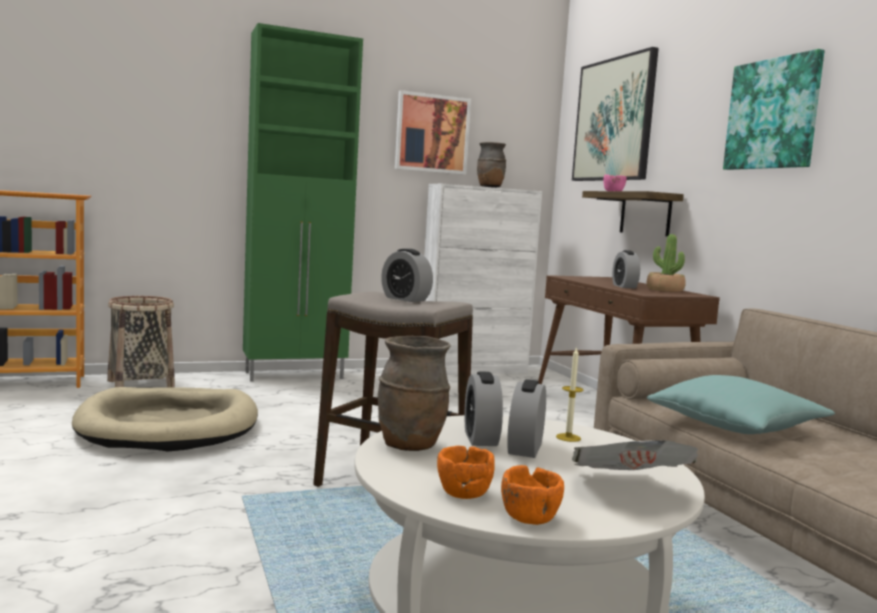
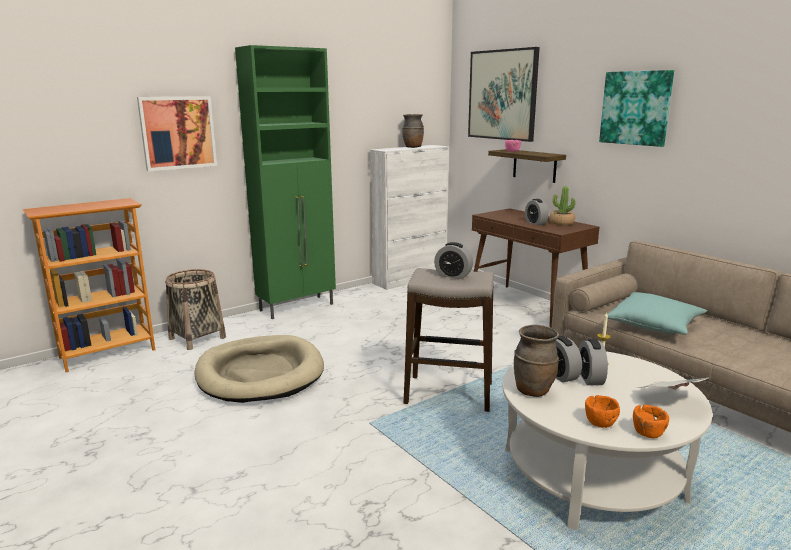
camera: 15 degrees left, 10 degrees up
picture [395,90,471,175] -> picture moved to [137,96,217,171]

